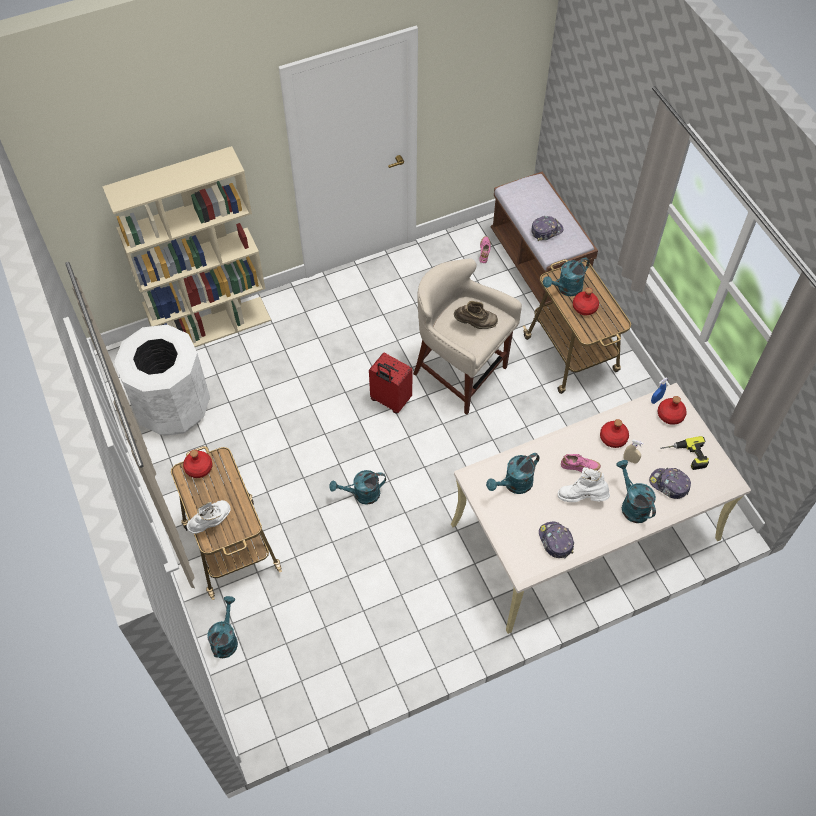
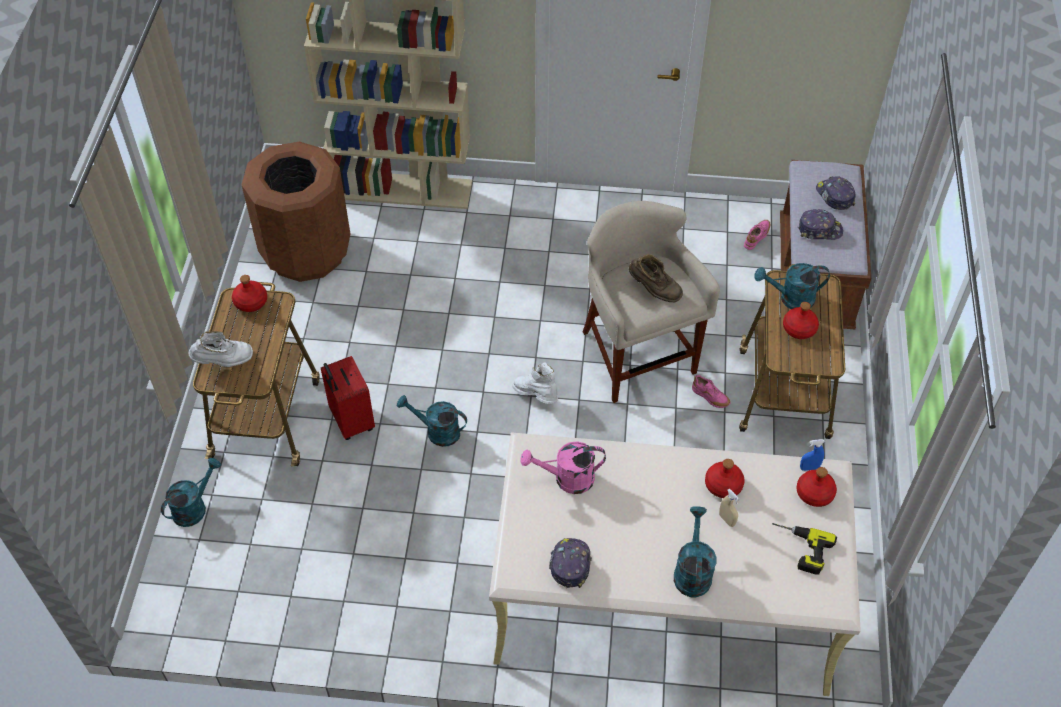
camera: 30 degrees right, 5 degrees down
white trash can [114,325,210,436] -> brown trash can [242,142,350,282]
red suitcase [369,353,412,414] -> red suitcase moved to [321,356,375,440]
turquoise watering can [486,453,540,494] -> pink watering can [520,441,606,494]
white boot [557,467,610,502] -> white boot moved to [512,362,558,404]
pink shoe [561,454,601,472] -> pink shoe moved to [692,375,730,408]
cap [649,468,691,499] -> cap moved to [816,176,856,210]

